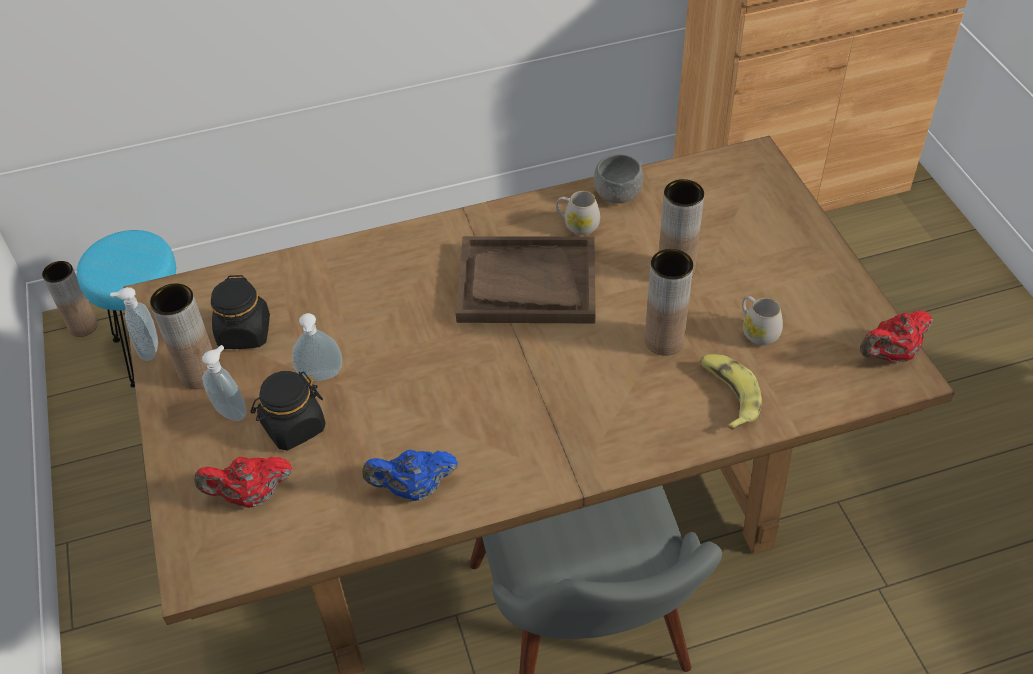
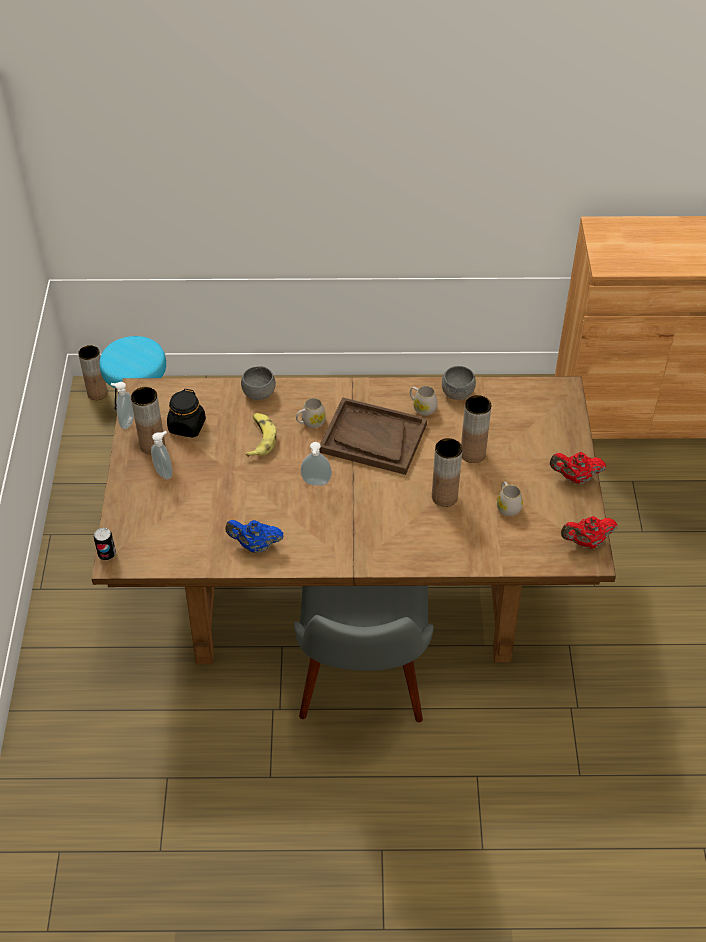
camera: 15 degrees right, 0 degrees up
red teapot [194,456,292,508] -> red teapot moved to [550,452,606,484]
black jar [250,371,326,451] -> none
soap dispenser [292,313,342,382] -> soap dispenser moved to [301,442,332,486]
banana [699,354,762,430] -> banana moved to [245,413,277,457]
none -> can [94,528,116,560]
none -> grey bowl [241,366,276,400]
none -> white mug [296,398,326,428]

